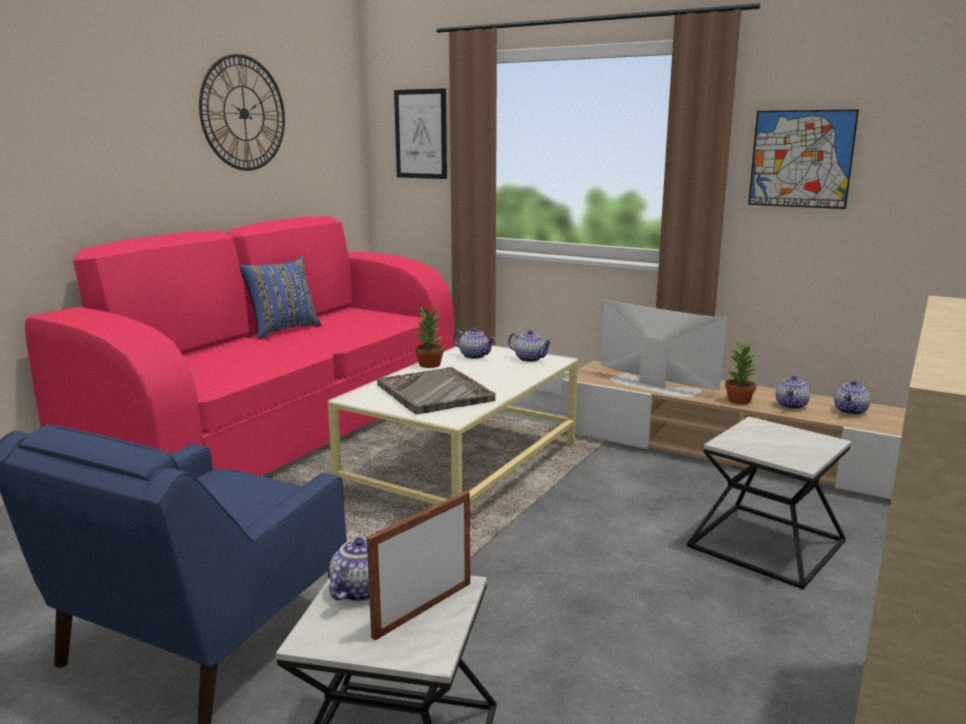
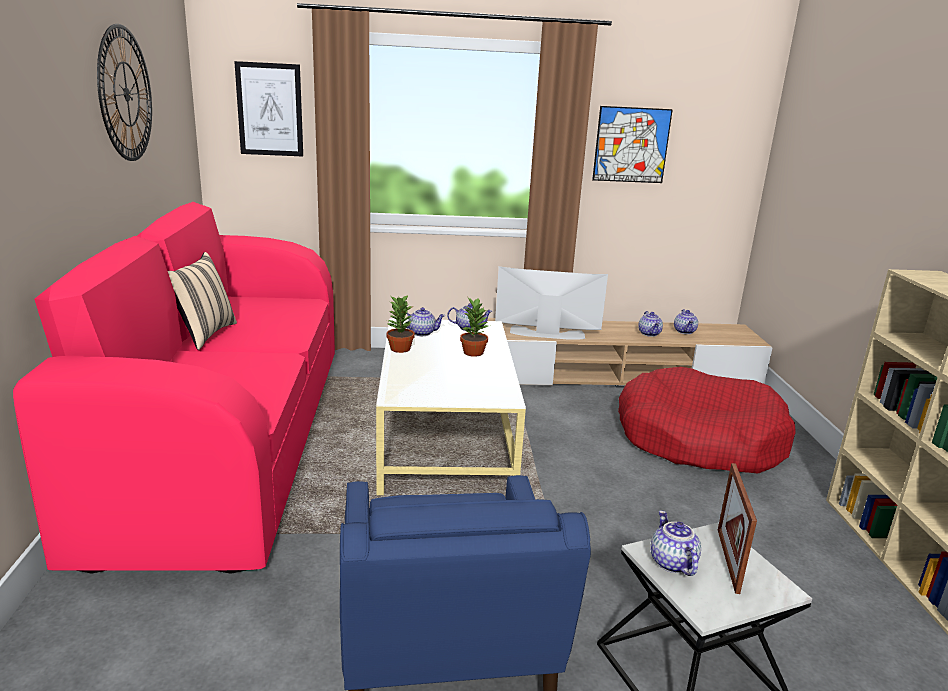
camera: 35 degrees left, 5 degrees up
blue pillow [240,256,322,339] -> beige pillow [168,252,237,350]
grey tray [377,367,496,414] -> none
side table [687,417,851,589] -> red dog bed [618,367,796,473]
potted plant [725,341,759,404] -> potted plant moved to [460,298,488,357]

